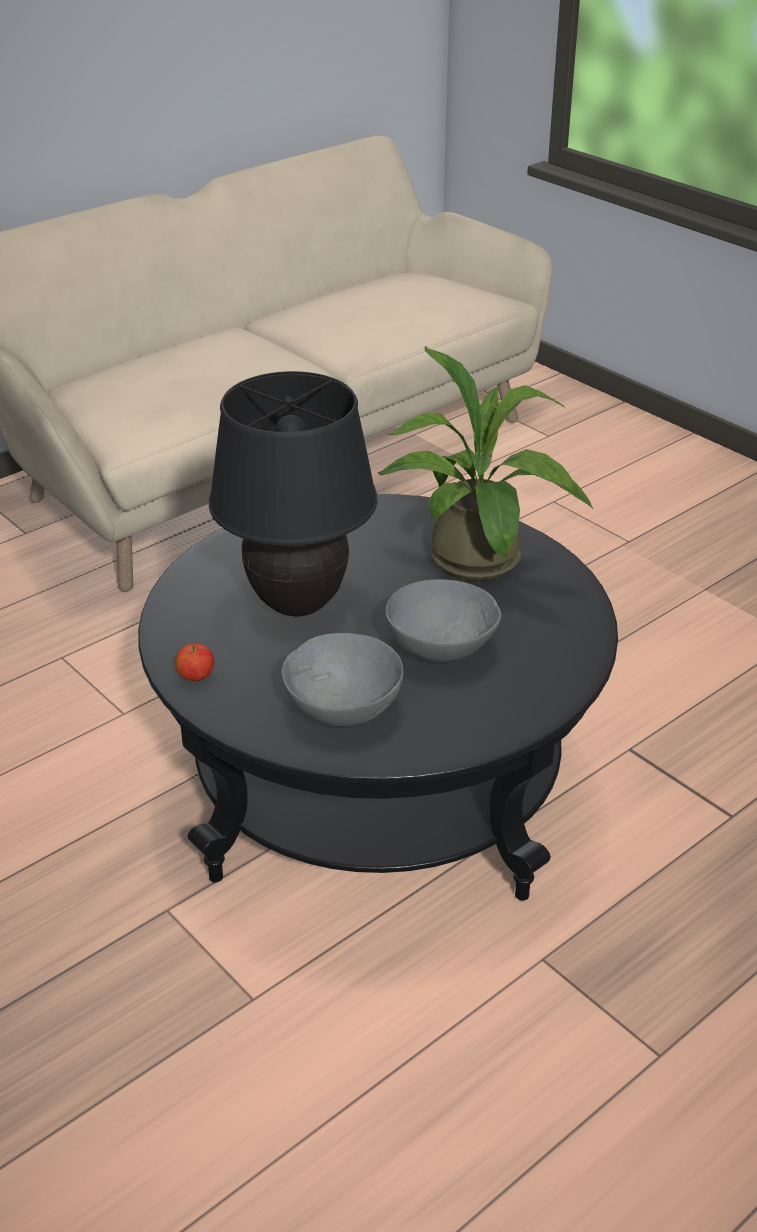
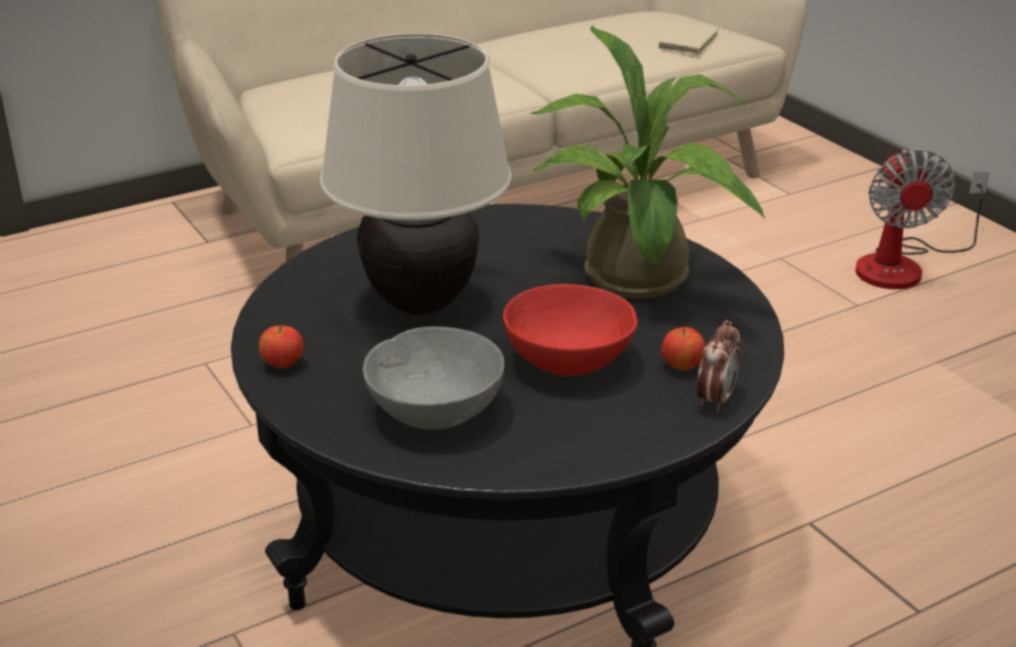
camera: 10 degrees right, 5 degrees down
black table lamp [209,371,377,617] -> beige table lamp [320,33,511,315]
grey bowl [385,579,501,662] -> red bowl [503,284,637,376]
none -> beige book [658,23,730,55]
none -> apple [661,327,705,371]
none -> alarm clock [697,320,740,412]
none -> fan [855,149,990,289]

